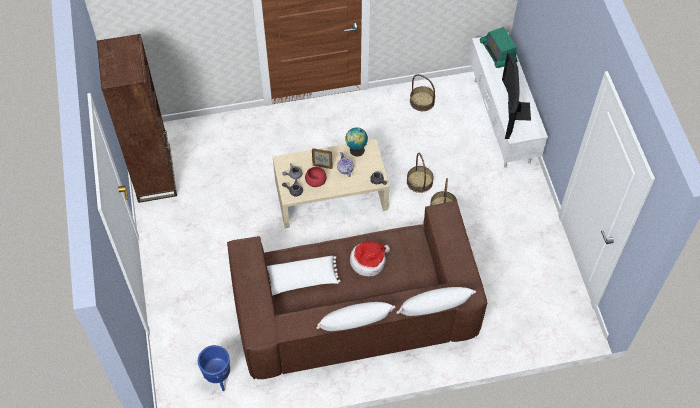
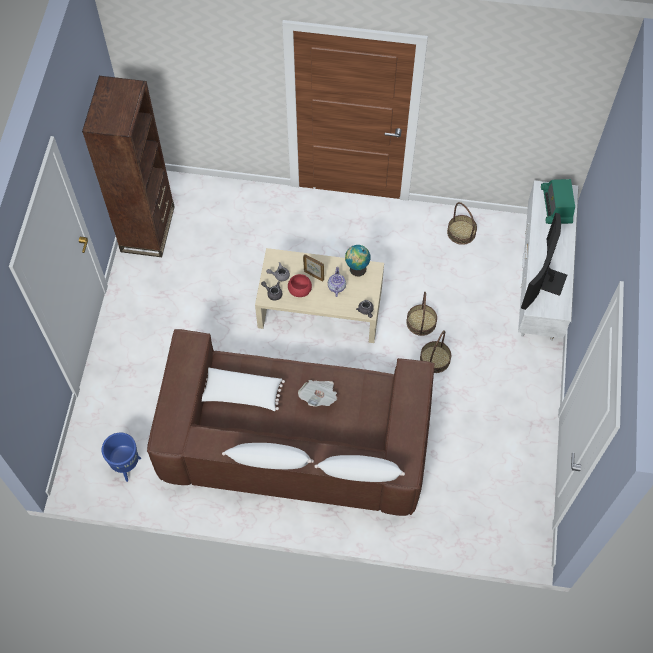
camera: 20 degrees right, 5 degrees up
hat [350,241,390,277] -> newspaper [298,380,338,407]

